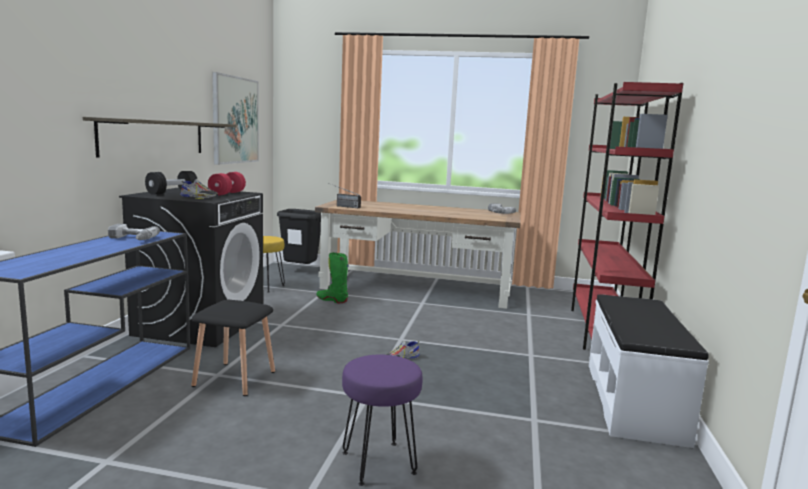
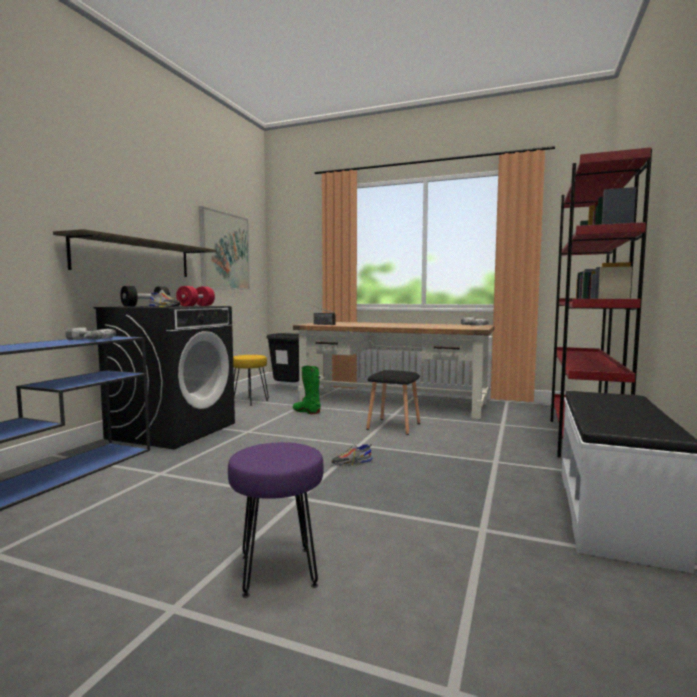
camera: 10 degrees right, 5 degrees down
black stool [191,300,275,396] -> black stool moved to [366,370,420,435]

